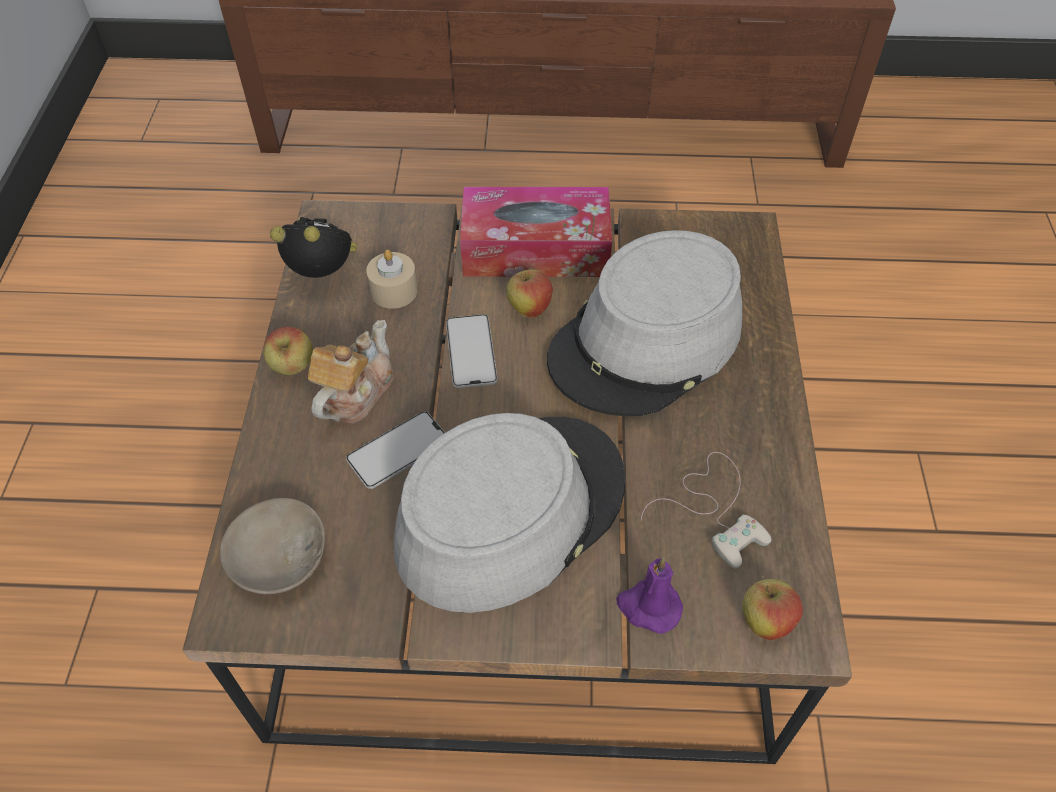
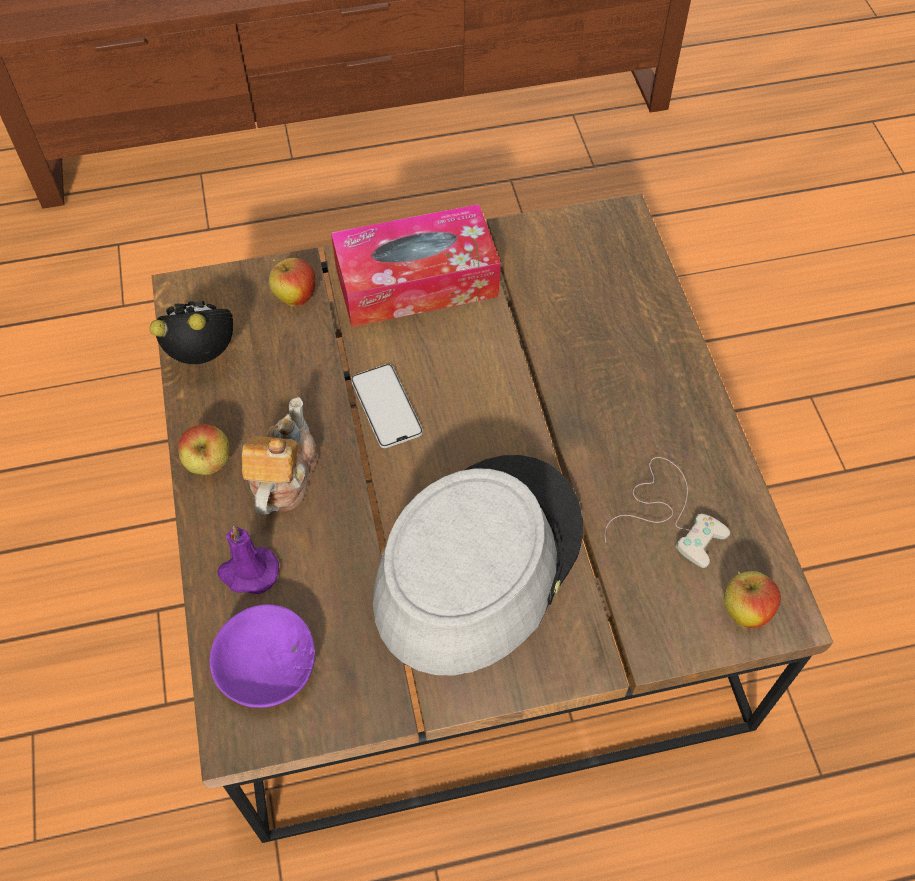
camera: 15 degrees left, 5 degrees up
beige bowl [220,498,325,594] -> purple bowl [210,604,315,708]
phone [346,412,445,489] -> none
beige candle [366,250,418,309] -> none
apple [506,267,553,318] -> apple moved to [269,258,315,306]
grey hat [547,230,742,416] -> none
purple candle [616,558,683,634] -> purple candle moved to [217,526,279,594]

